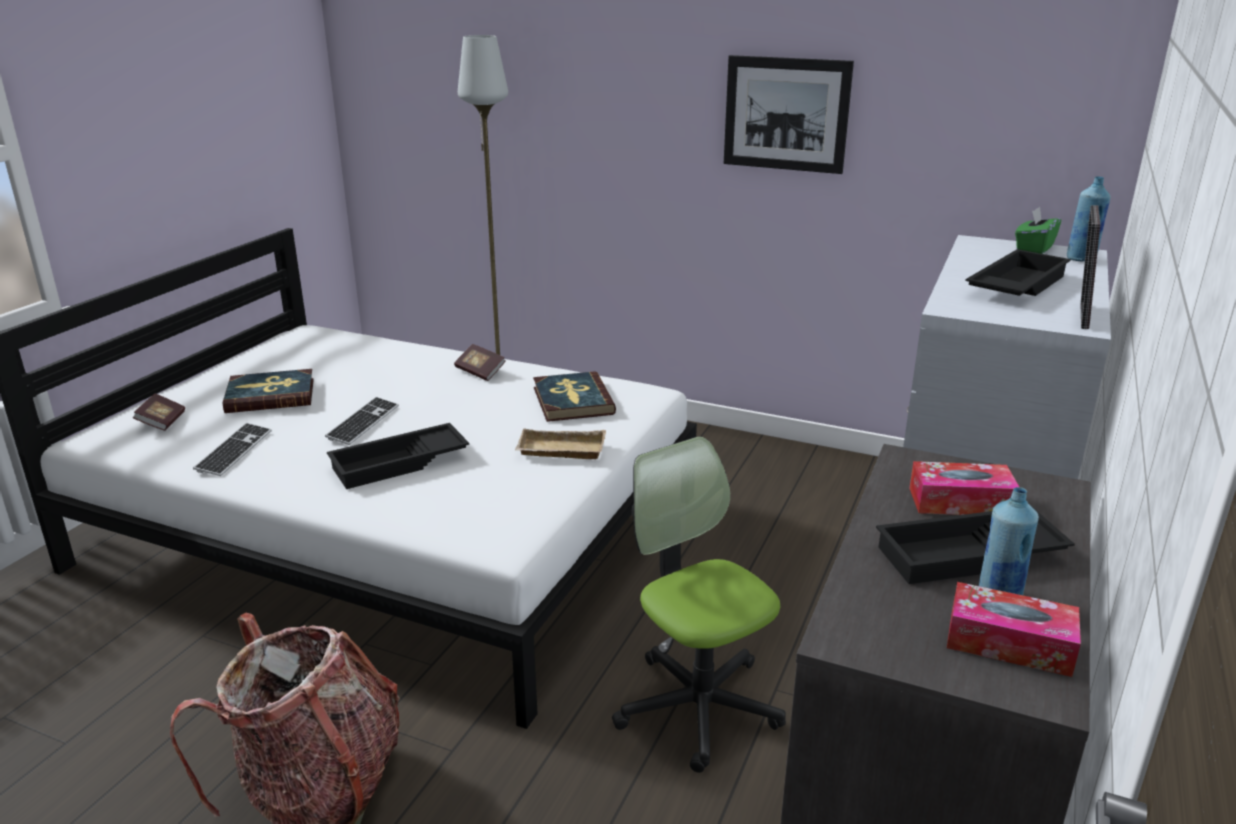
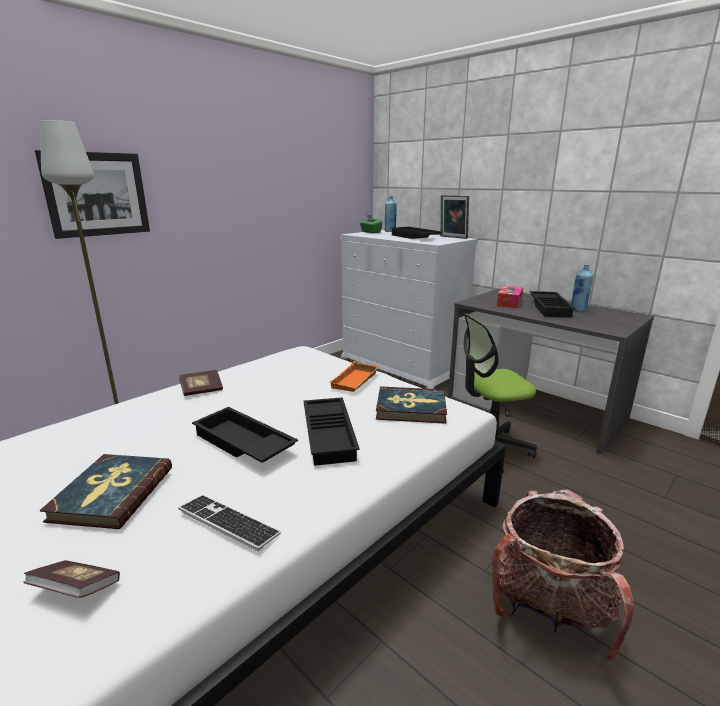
camera: 70 degrees left, 5 degrees down
keyboard [325,397,399,445] -> black tray [192,407,298,463]
beige tray [515,429,606,459] -> orange tray [330,361,379,392]
book [533,371,616,422] -> book moved to [376,386,447,424]
picture [724,55,854,174] -> picture moved to [35,150,150,239]
tissue box [947,582,1081,677] -> none

